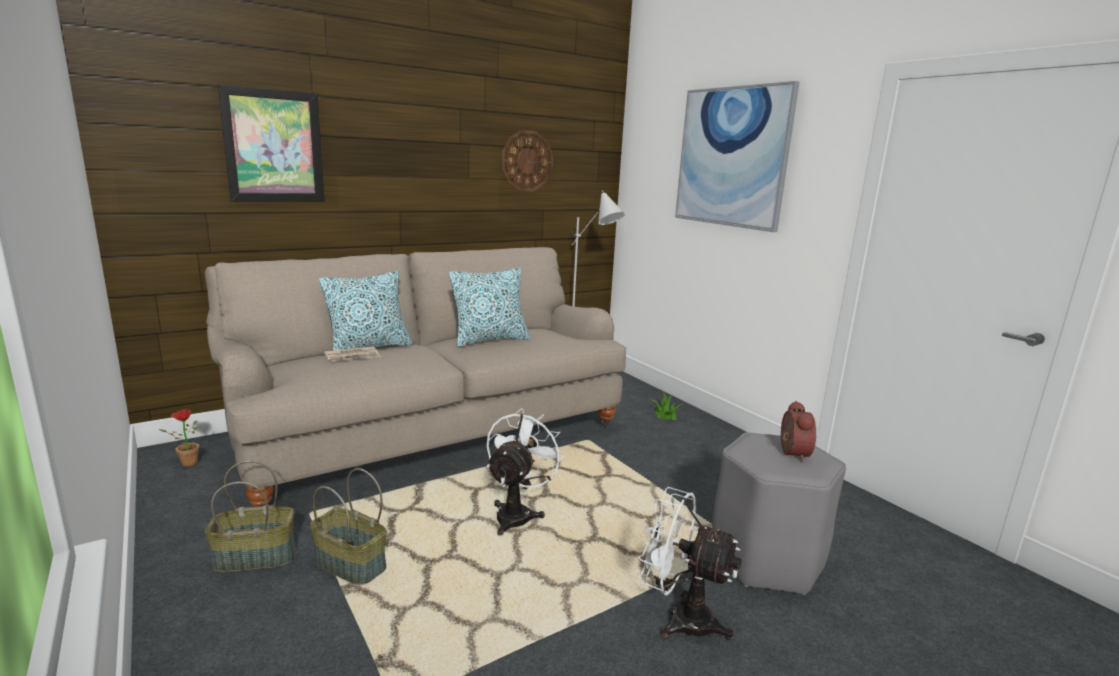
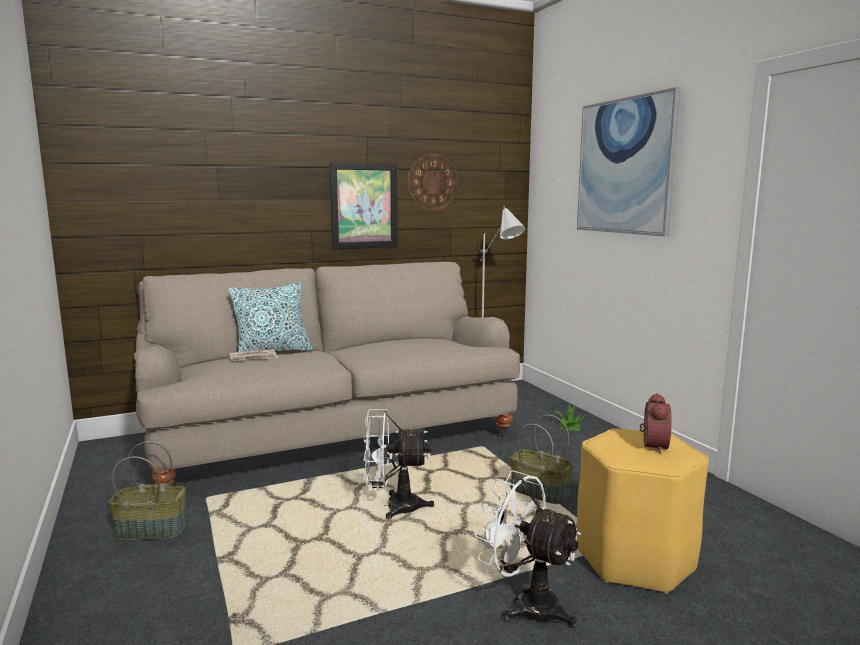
camera: 10 degrees right, 5 degrees down
potted plant [159,410,199,467] -> none
picture [218,84,325,202] -> picture moved to [329,162,398,249]
basket [310,468,387,585] -> basket moved to [510,415,573,505]
pillow [449,267,530,347] -> none
white fan [487,408,565,536] -> white fan turned 120 degrees counterclockwise [363,409,434,519]
grey stool [712,432,846,595] -> yellow stool [577,428,709,594]

